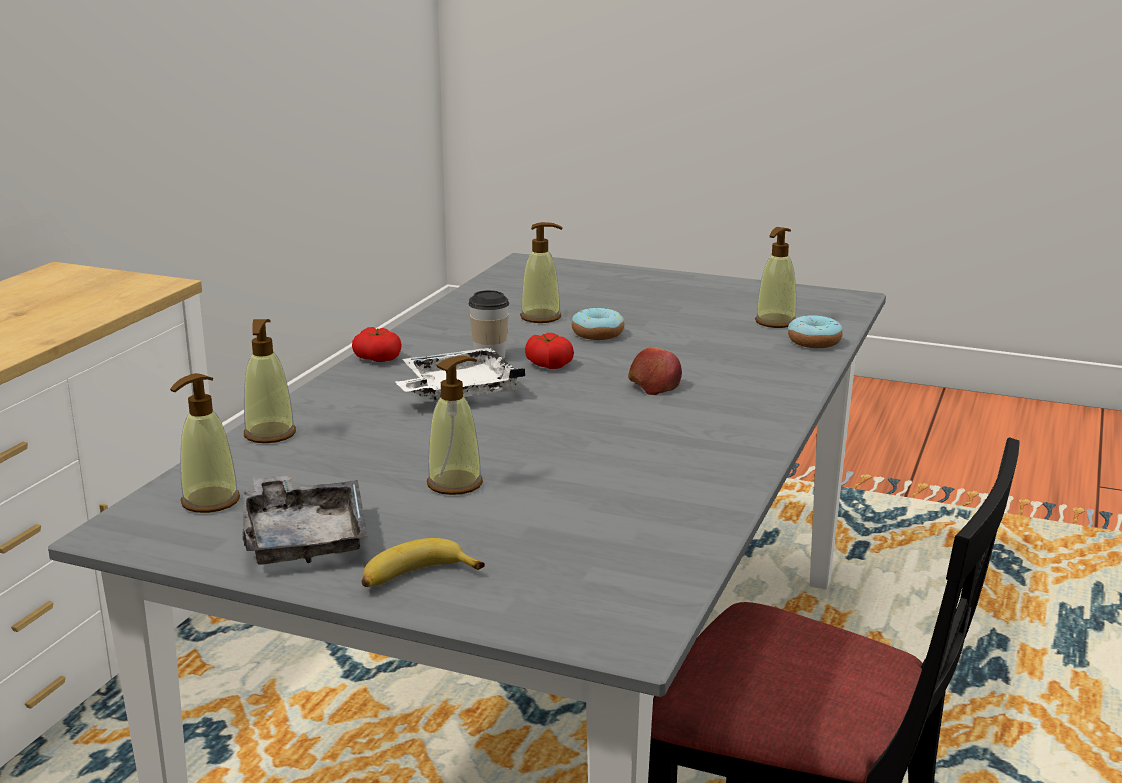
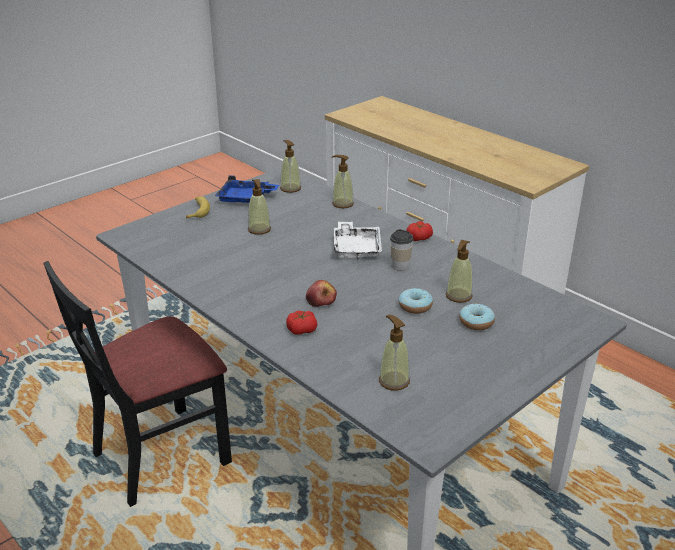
camera: 115 degrees right, 10 degrees up
grey tray [242,475,368,565] -> blue tray [215,176,279,203]
tomato [525,333,574,369] -> tomato moved to [286,310,317,335]
donut [788,315,843,348] -> donut moved to [459,303,495,330]

